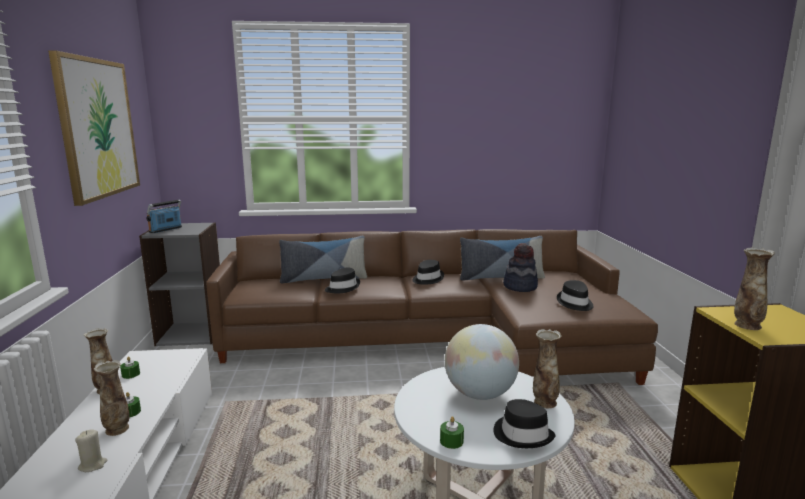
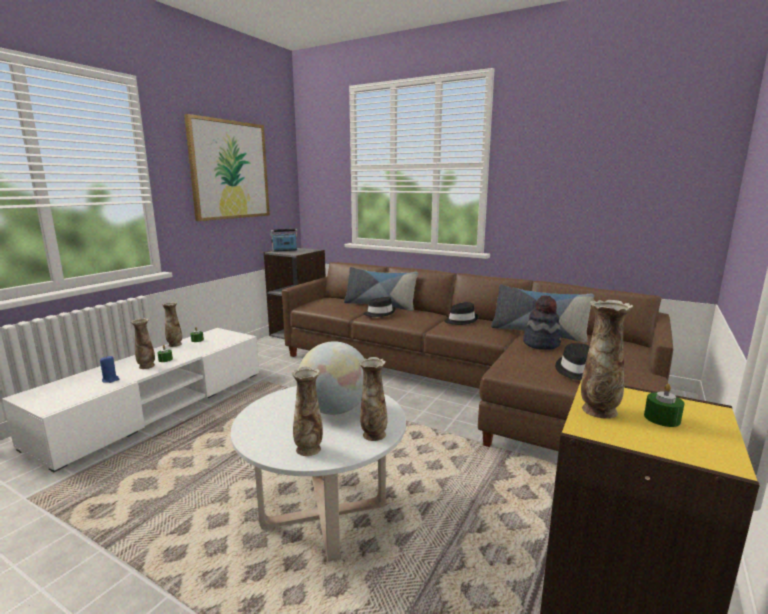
camera: 35 degrees right, 0 degrees up
beige candle [75,429,107,472] -> blue candle [100,355,119,383]
green candle [440,416,464,449] -> green candle moved to [644,384,685,427]
black hat [493,399,556,448] -> vase [292,367,323,456]

